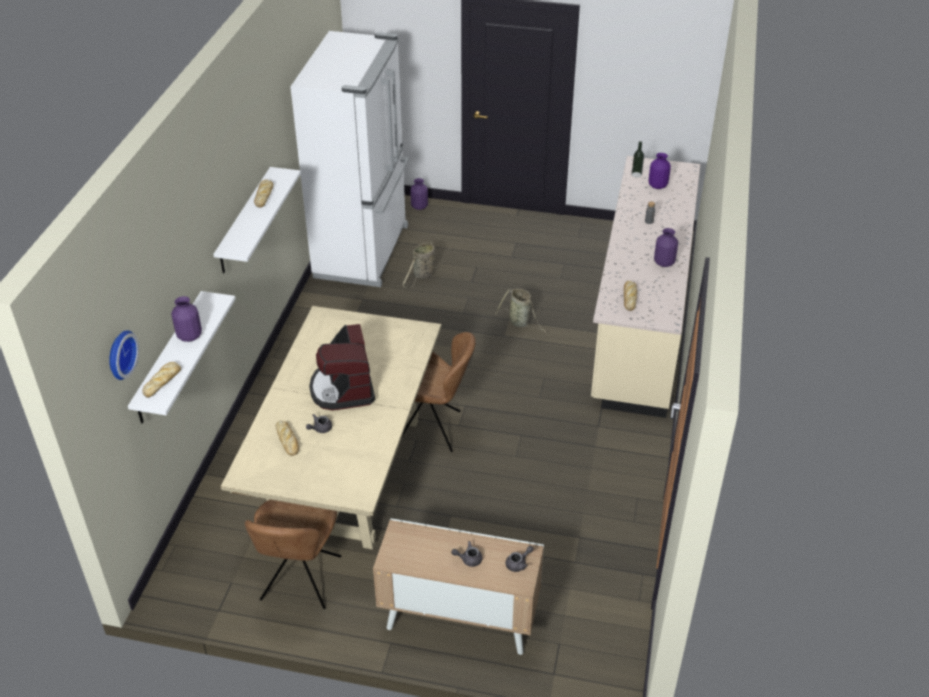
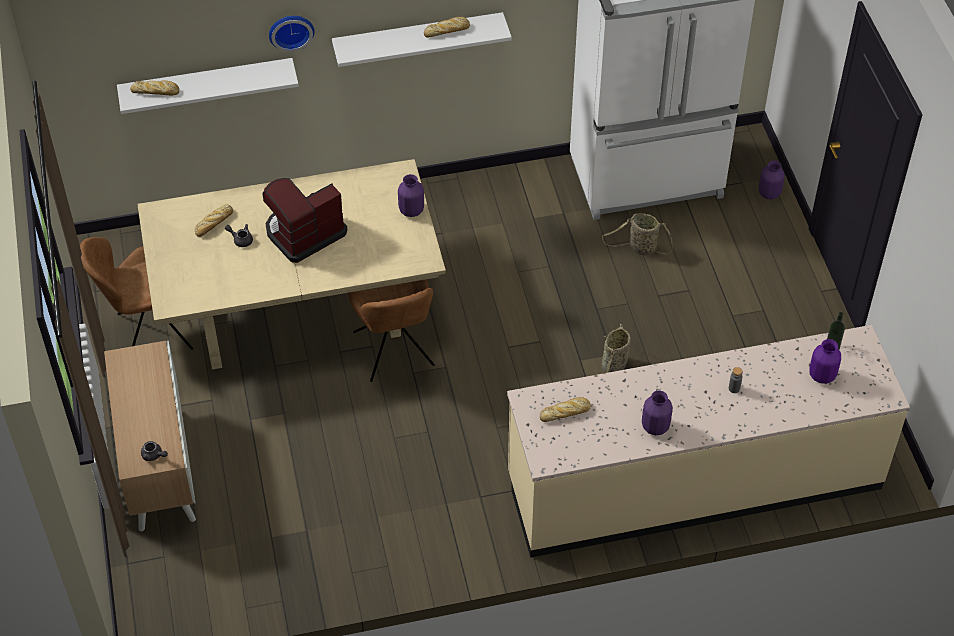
camera: 65 degrees right, 10 degrees up
wall clock [109,330,139,380] -> wall clock moved to [269,16,314,52]
purple vase [171,296,202,342] -> purple vase moved to [398,174,424,217]
grey teapot [451,541,483,567] -> none

